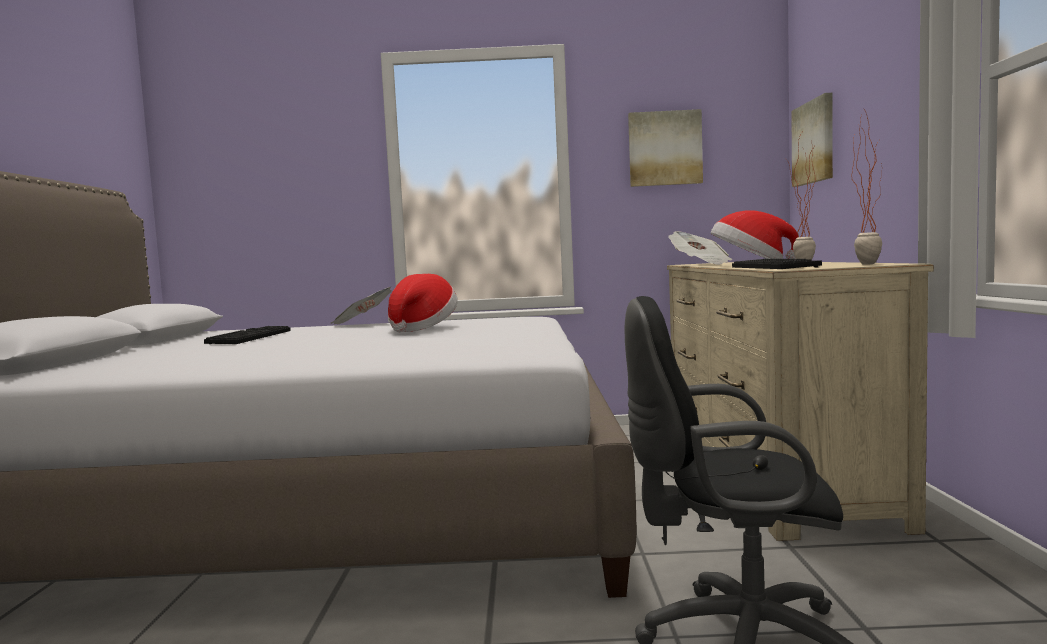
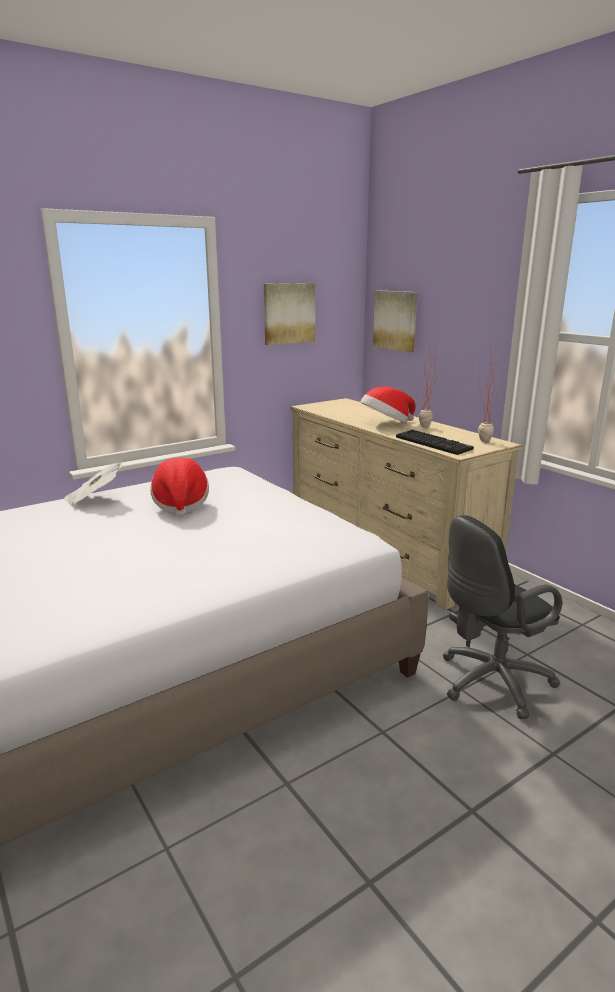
camera: 35 degrees left, 15 degrees up
keyboard [204,326,291,344] -> none
newspaper [668,231,732,265] -> none

